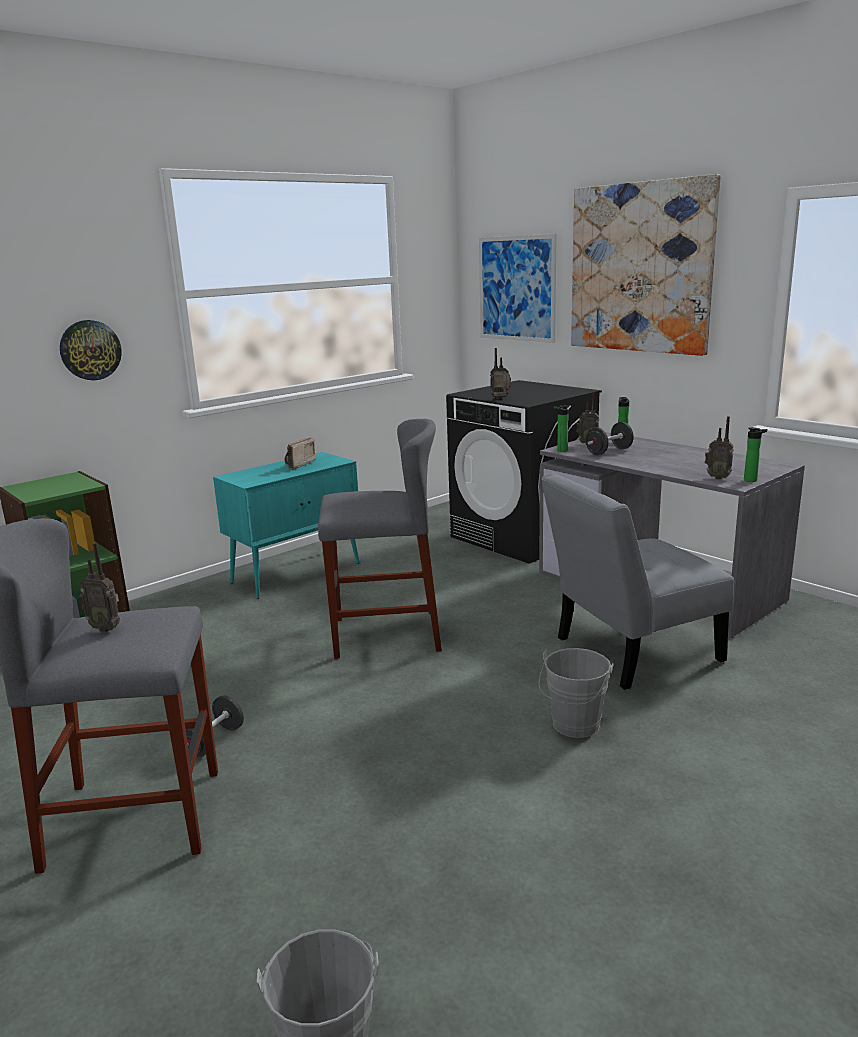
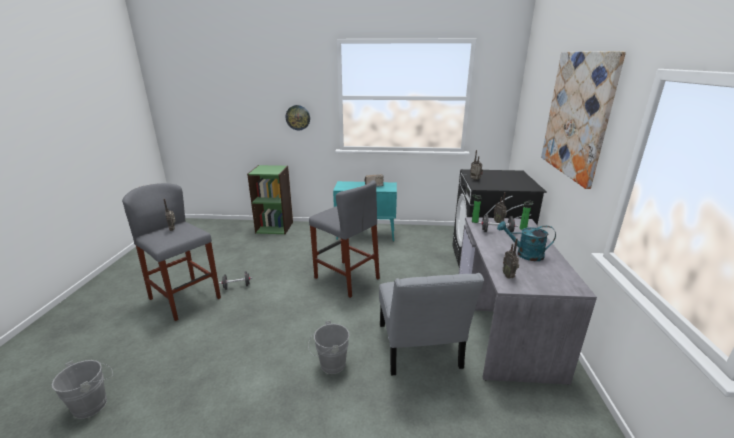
camera: 45 degrees right, 5 degrees up
picture [479,234,557,343] -> none
grey chair [541,473,734,690] -> grey chair turned 120 degrees counterclockwise [379,273,484,376]
bottle [744,427,768,482] -> none
none -> turquoise watering can [497,221,556,261]

